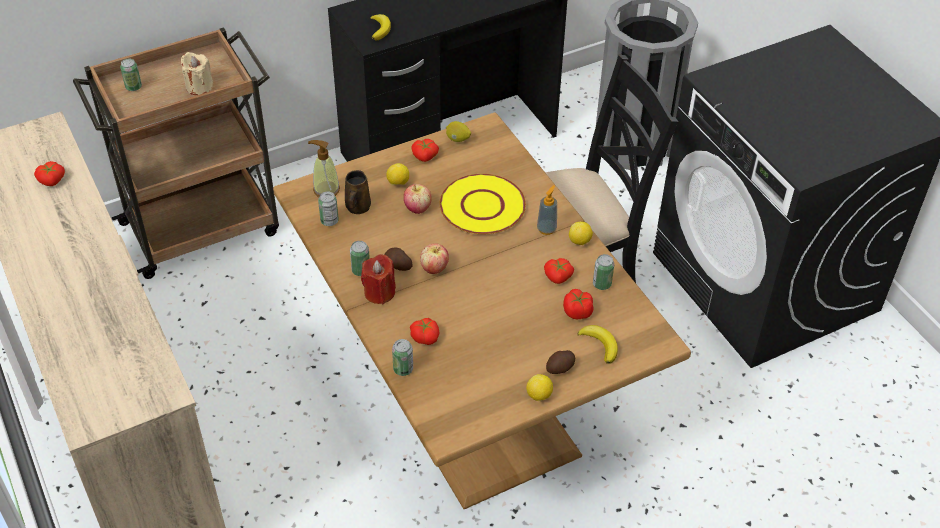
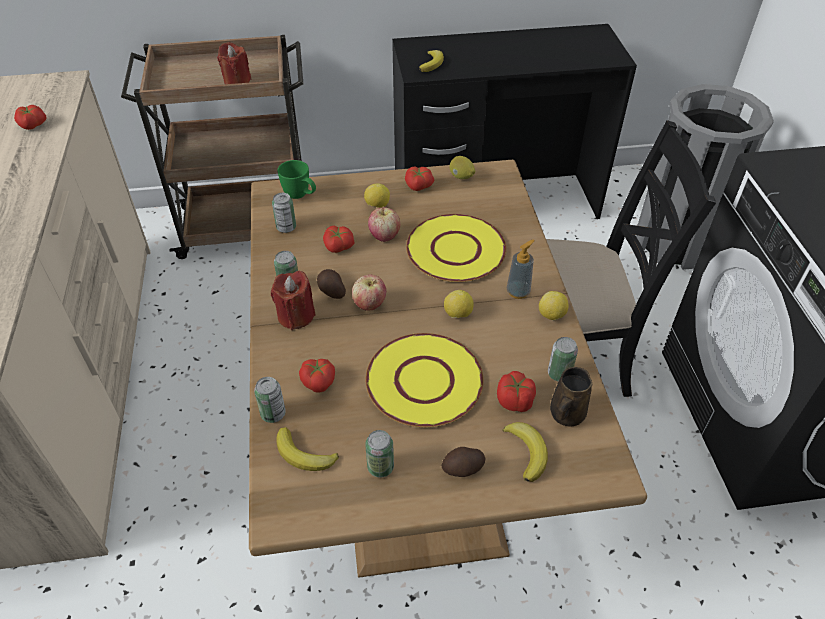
camera: 20 degrees right, 0 degrees up
can [120,59,142,91] -> can moved to [365,430,394,477]
beige candle [181,52,213,95] -> red candle [217,42,251,84]
soap dispenser [308,140,340,197] -> green mug [277,160,316,199]
brown mug [345,170,371,214] -> brown mug moved to [550,367,592,426]
lemon [526,374,553,401] -> lemon moved to [444,290,474,318]
tomato [544,258,574,284] -> tomato moved to [323,225,355,253]
none -> banana [276,427,339,471]
none -> yellow plate [366,333,484,427]

